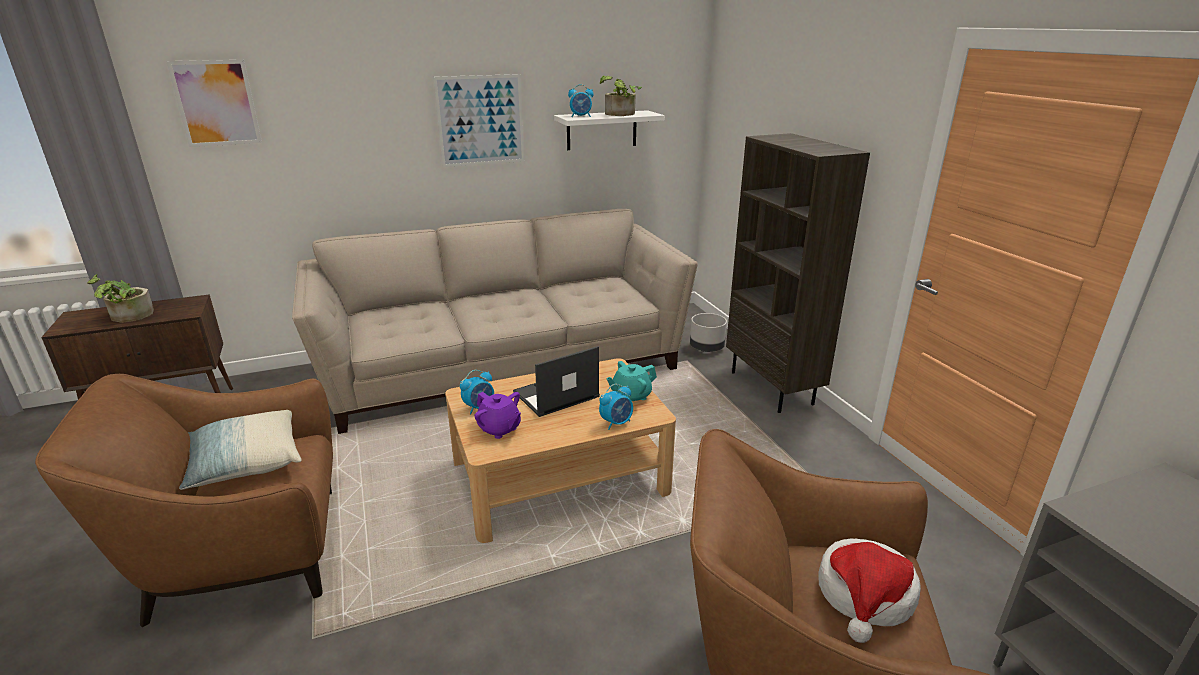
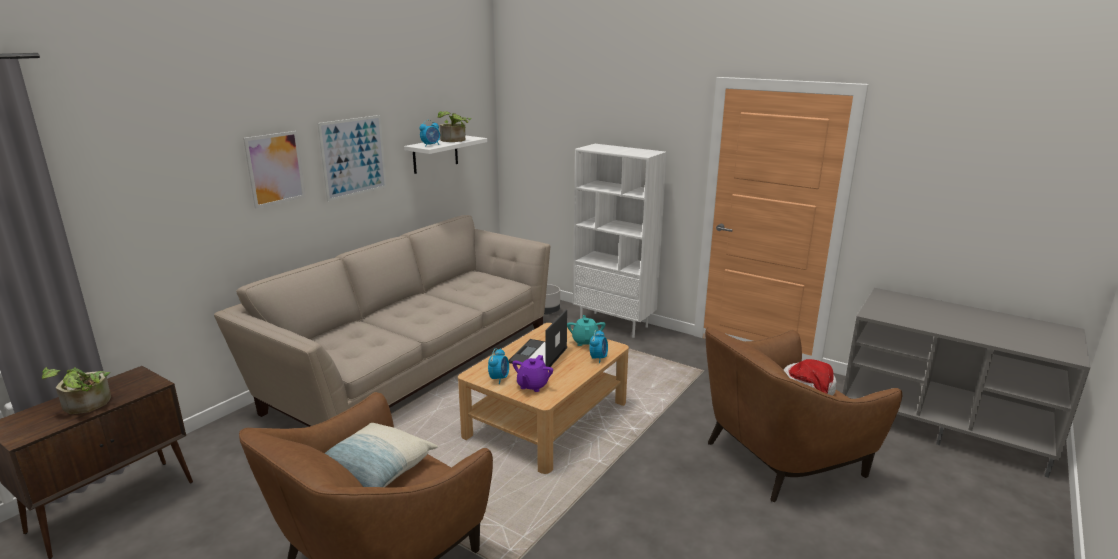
camera: 35 degrees left, 5 degrees down
picture [166,60,262,147] -> picture moved to [243,131,306,208]
purple teapot [474,392,521,439] -> purple teapot turned 105 degrees clockwise [512,355,553,392]
turquoise teapot [606,361,657,401] -> turquoise teapot turned 150 degrees clockwise [567,315,605,346]
brown bookcase [726,133,870,413] -> white bookcase [573,144,667,338]

